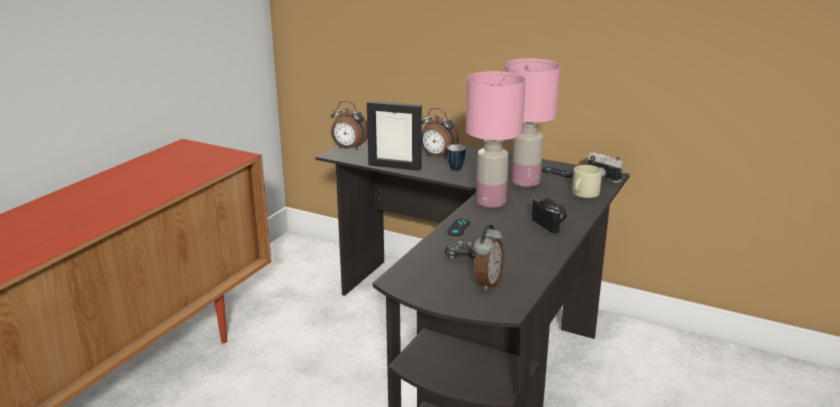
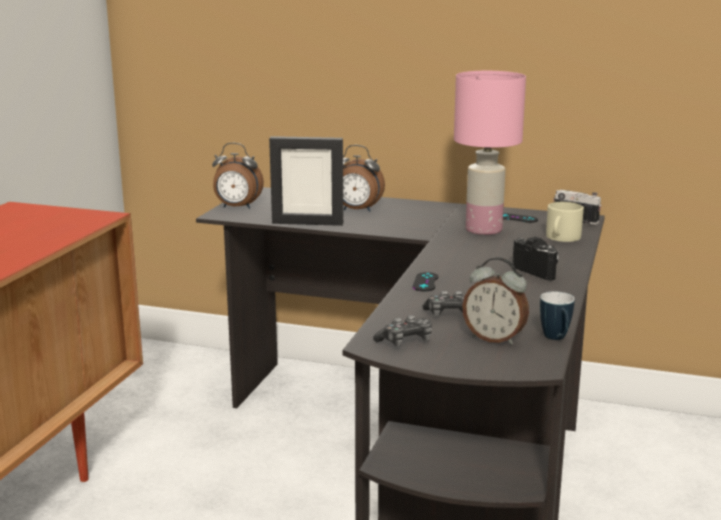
camera: 10 degrees left, 5 degrees down
mug [447,144,466,171] -> mug moved to [540,291,575,340]
pink table lamp [466,71,526,208] -> none
alarm clock [473,224,504,291] -> alarm clock turned 105 degrees clockwise [462,257,529,345]
none -> game controller [373,315,432,347]

